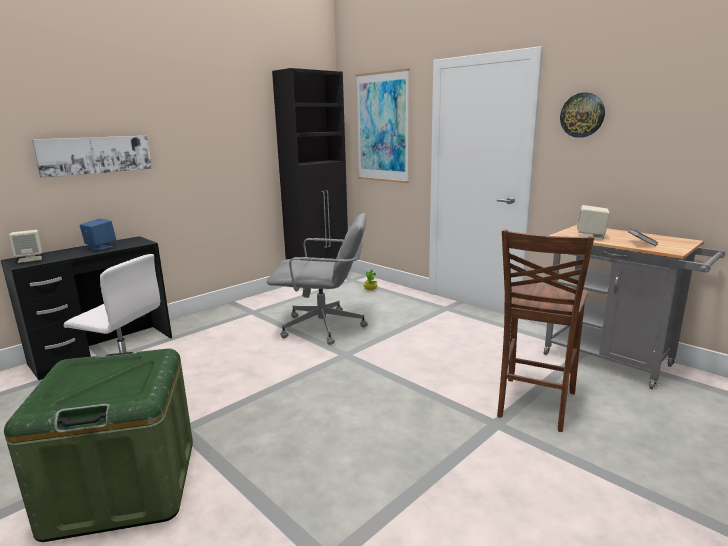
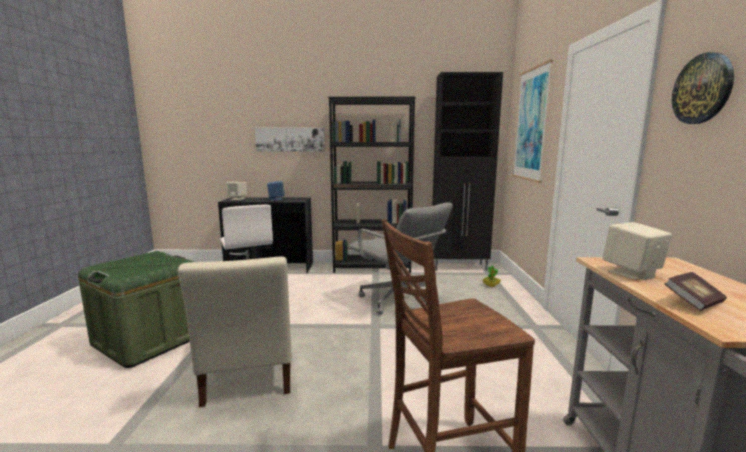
camera: 45 degrees right, 5 degrees down
none -> beige chair [177,257,292,407]
none -> black bookcase [328,96,416,273]

